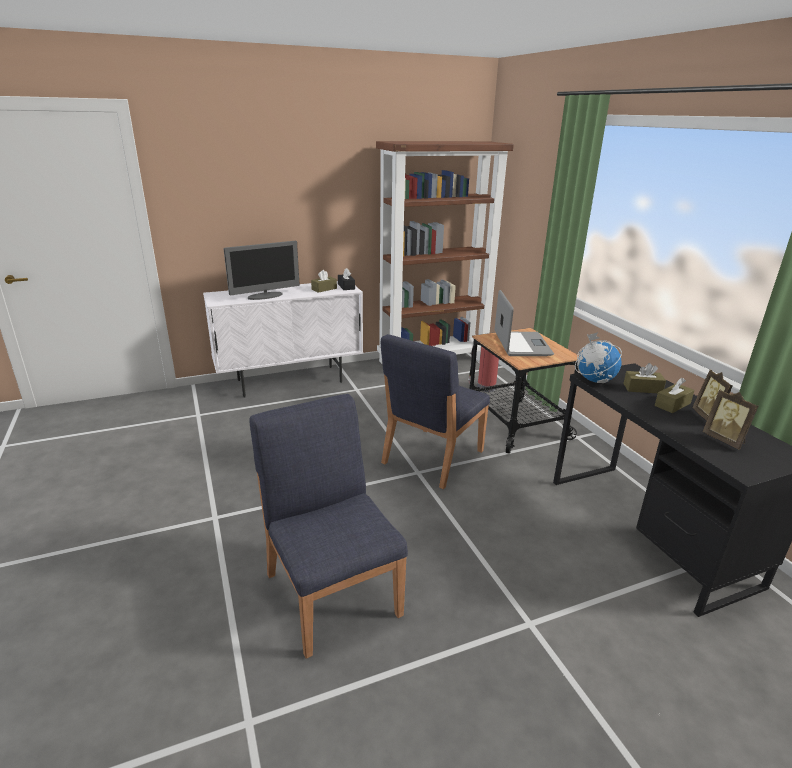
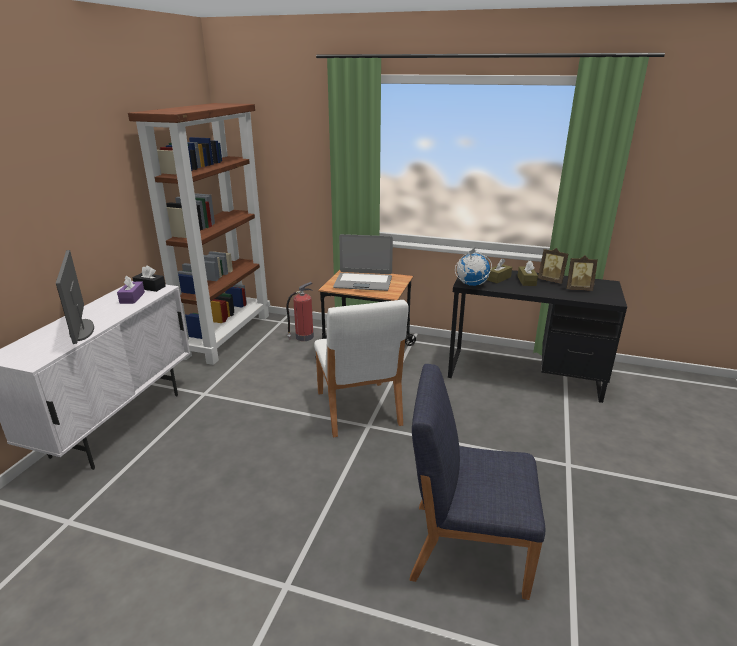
camera: 50 degrees left, 0 degrees up
monitor [223,241,300,300] -> monitor turned 150 degrees clockwise [56,250,94,344]
brown tissue box [311,270,337,293] -> purple tissue box [117,276,145,304]
blue chair [381,334,490,489] -> white chair [314,300,409,437]
laptop [495,290,554,356] -> laptop turned 150 degrees clockwise [333,234,393,291]

